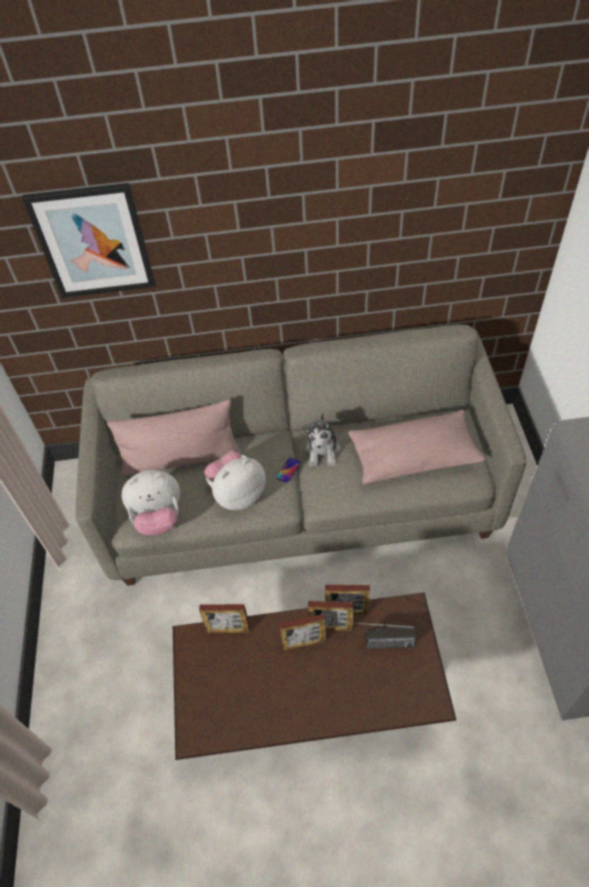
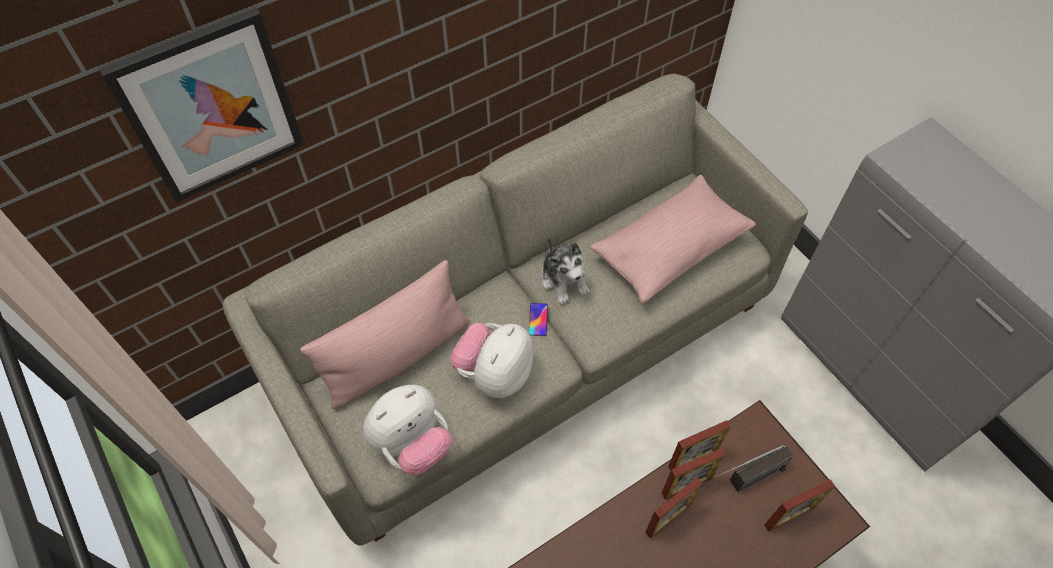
camera: 30 degrees left, 5 degrees up
picture frame [199,604,250,633] -> picture frame moved to [764,479,835,532]

